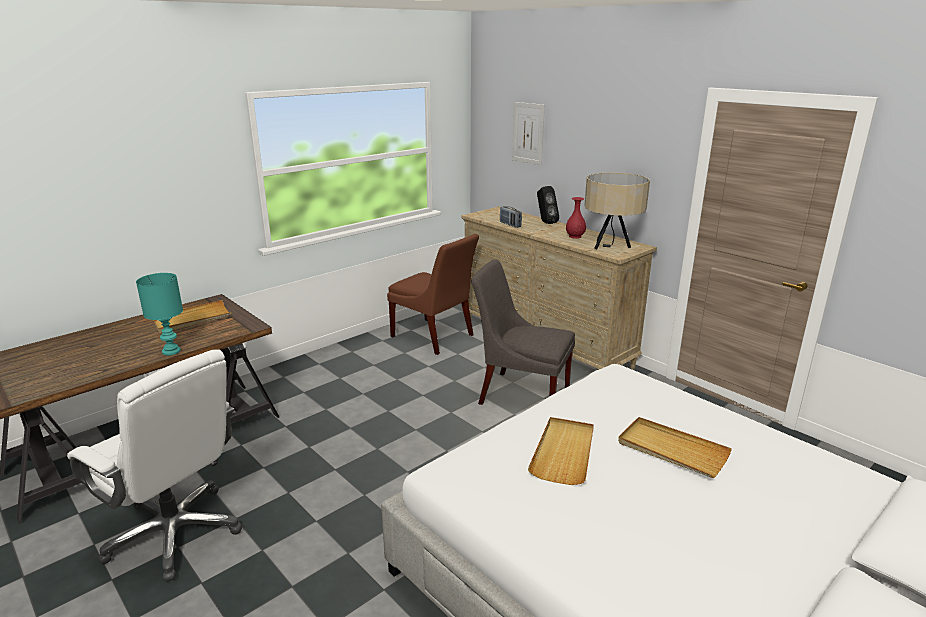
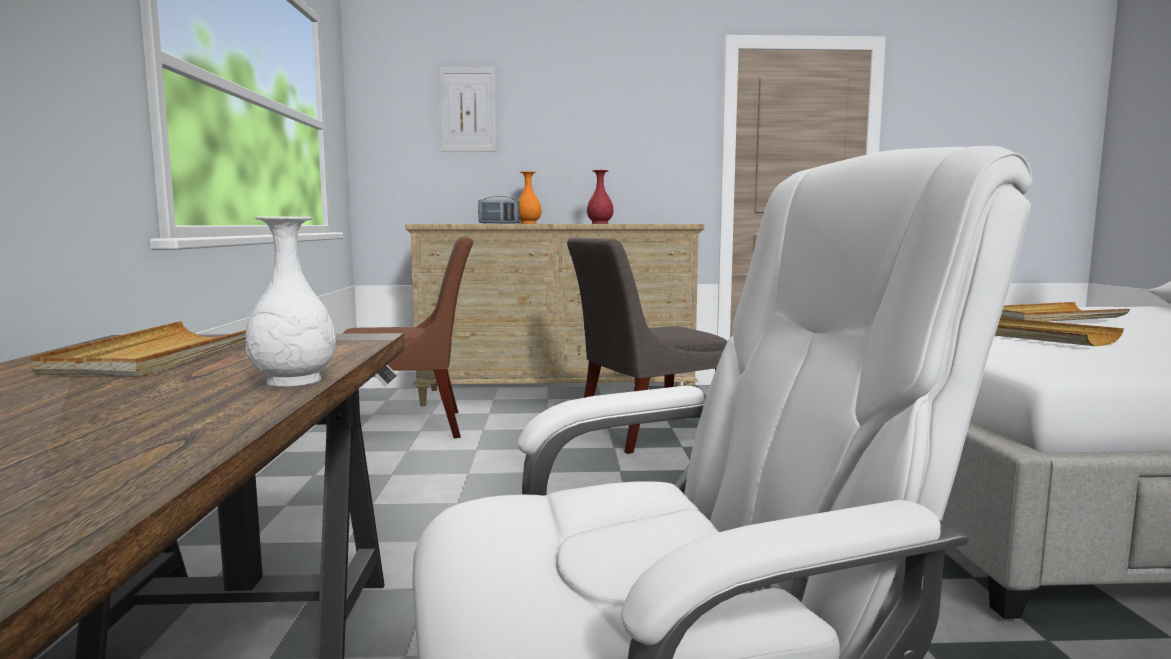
camera: 50 degrees left, 15 degrees down
turquoise table lamp [136,273,183,355] -> white vase [246,217,336,387]
black speaker [537,186,559,224] -> orange vase [519,171,541,224]
beige table lamp [584,173,650,250] -> none

